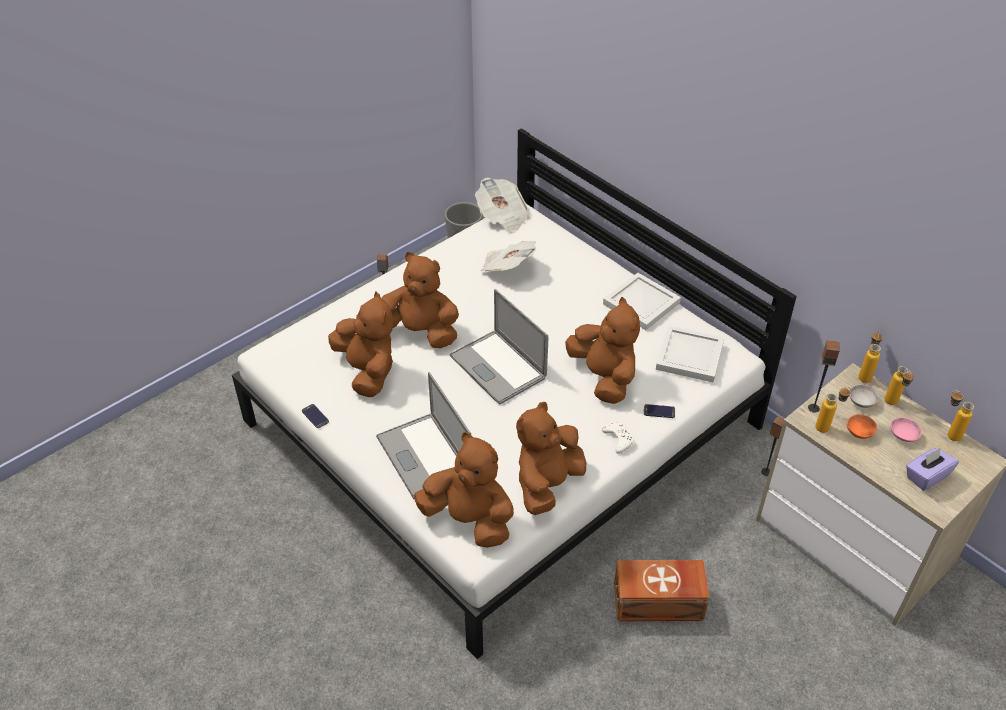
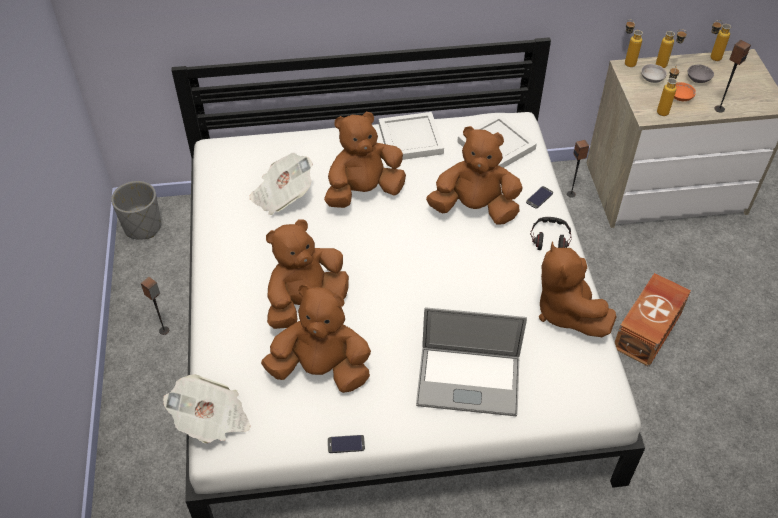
camera: 55 degrees left, 5 degrees up
brown plush toy [414,432,514,548] -> brown plush toy moved to [324,112,406,208]
laptop [450,289,548,404] -> none
newspaper [475,177,530,233] -> newspaper moved to [163,374,251,443]
white game controller [602,422,634,454] -> headphones [530,217,572,250]
speaker [808,340,840,413] -> speaker moved to [714,40,751,113]
pink bowl [890,417,922,442] -> grey bowl [688,64,714,83]
purple tissue box [906,448,959,491] -> none

